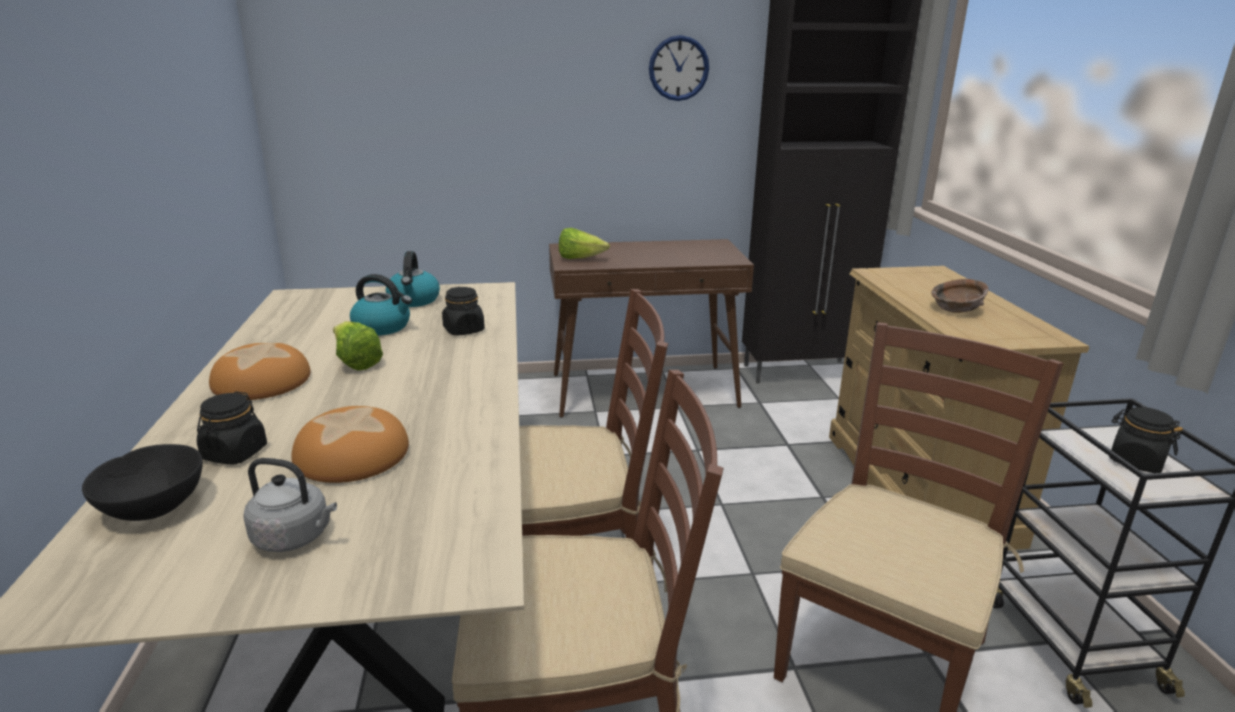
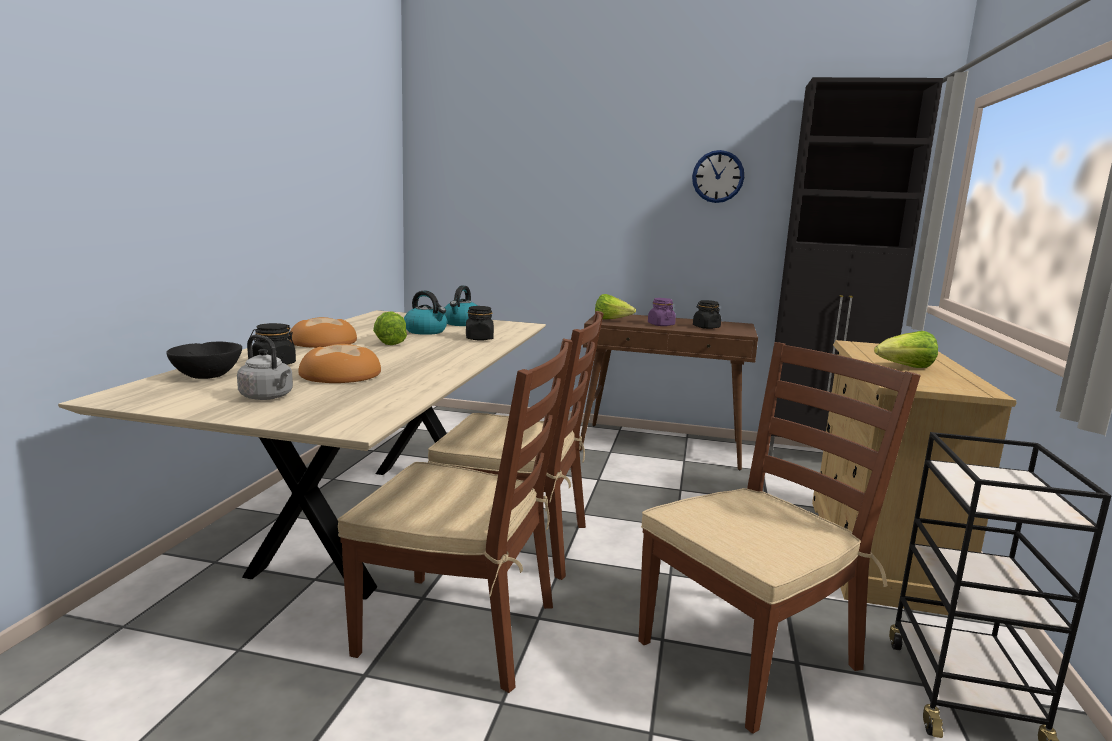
camera: 20 degrees right, 10 degrees down
brown bowl [931,279,989,313] -> lettuce [874,331,938,368]
black jar [1109,407,1183,473] -> black jar moved to [693,300,721,329]
none -> purple jar [648,298,676,326]

